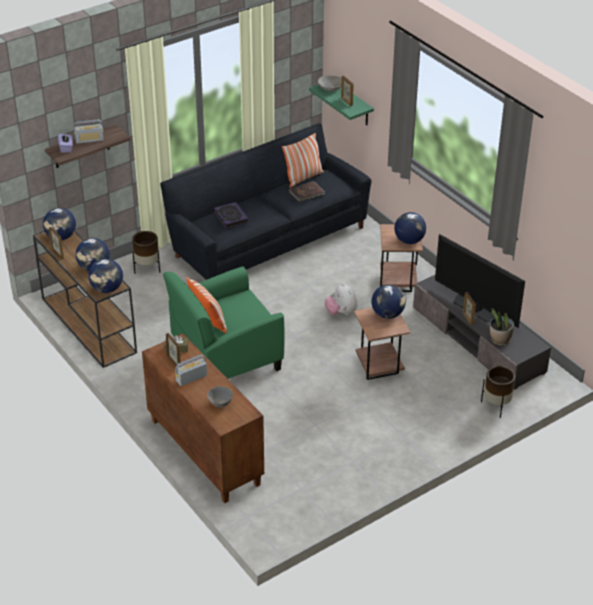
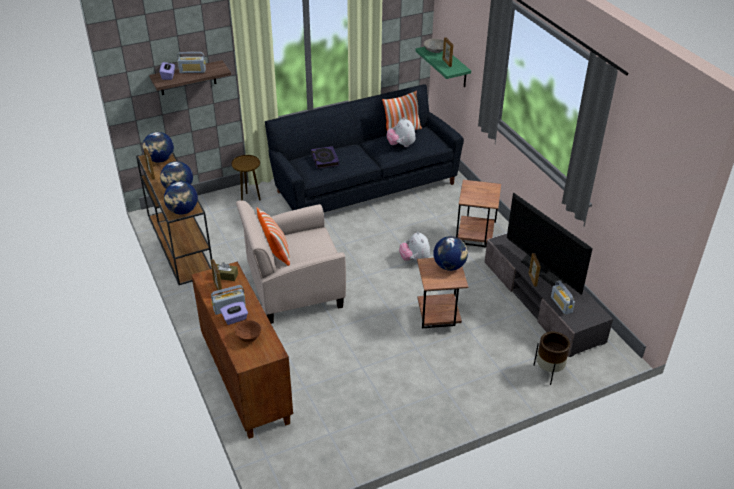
camera: 10 degrees right, 0 degrees up
brown planter [132,231,160,273] -> brown side table [232,155,261,201]
green armchair [163,266,284,379] -> beige armchair [236,200,346,324]
grey bowl [207,386,233,407] -> brown bowl [235,320,261,343]
brown book [289,181,325,202] -> plush toy [387,117,415,147]
globe [394,212,426,244] -> none
potted plant [490,308,514,345] -> radio [551,280,575,315]
none -> purple tissue box [220,302,248,325]

